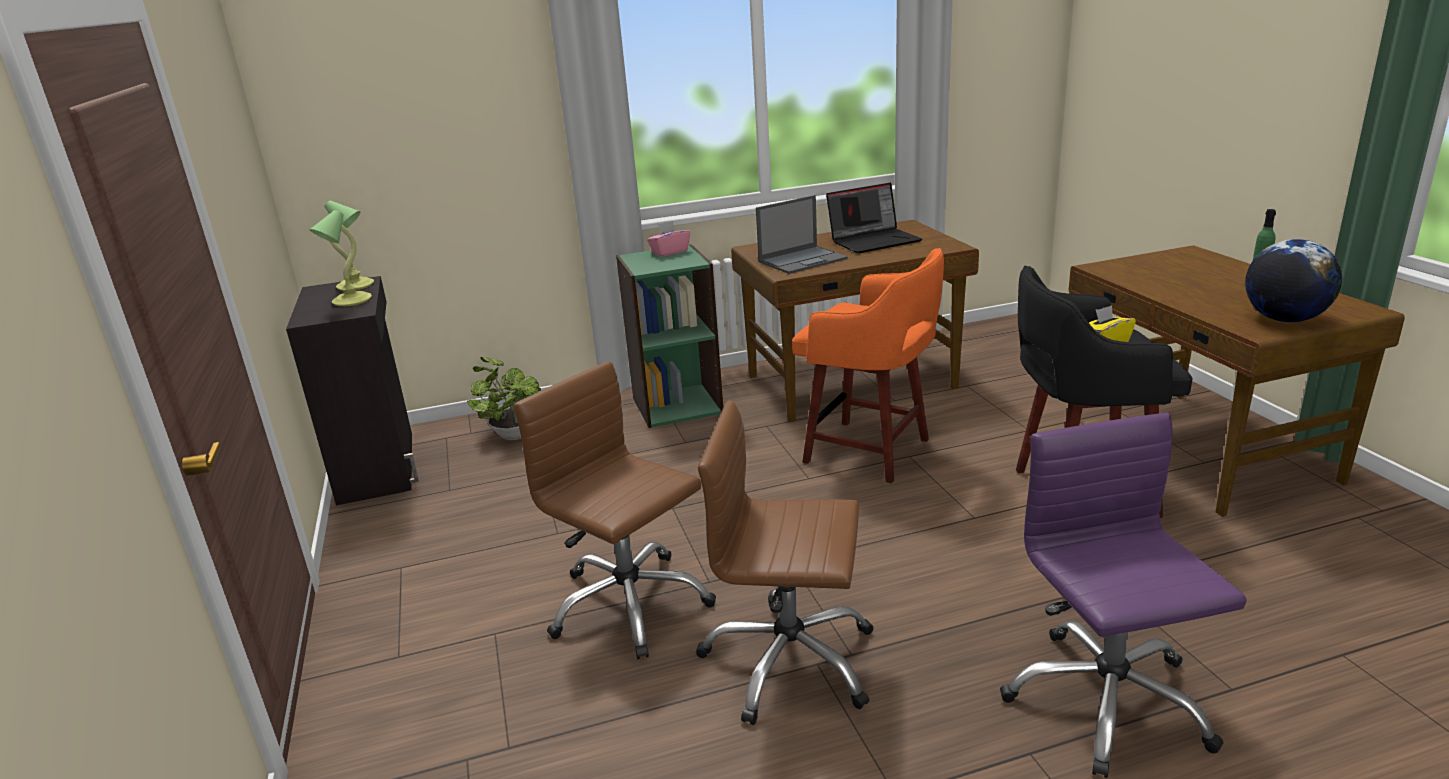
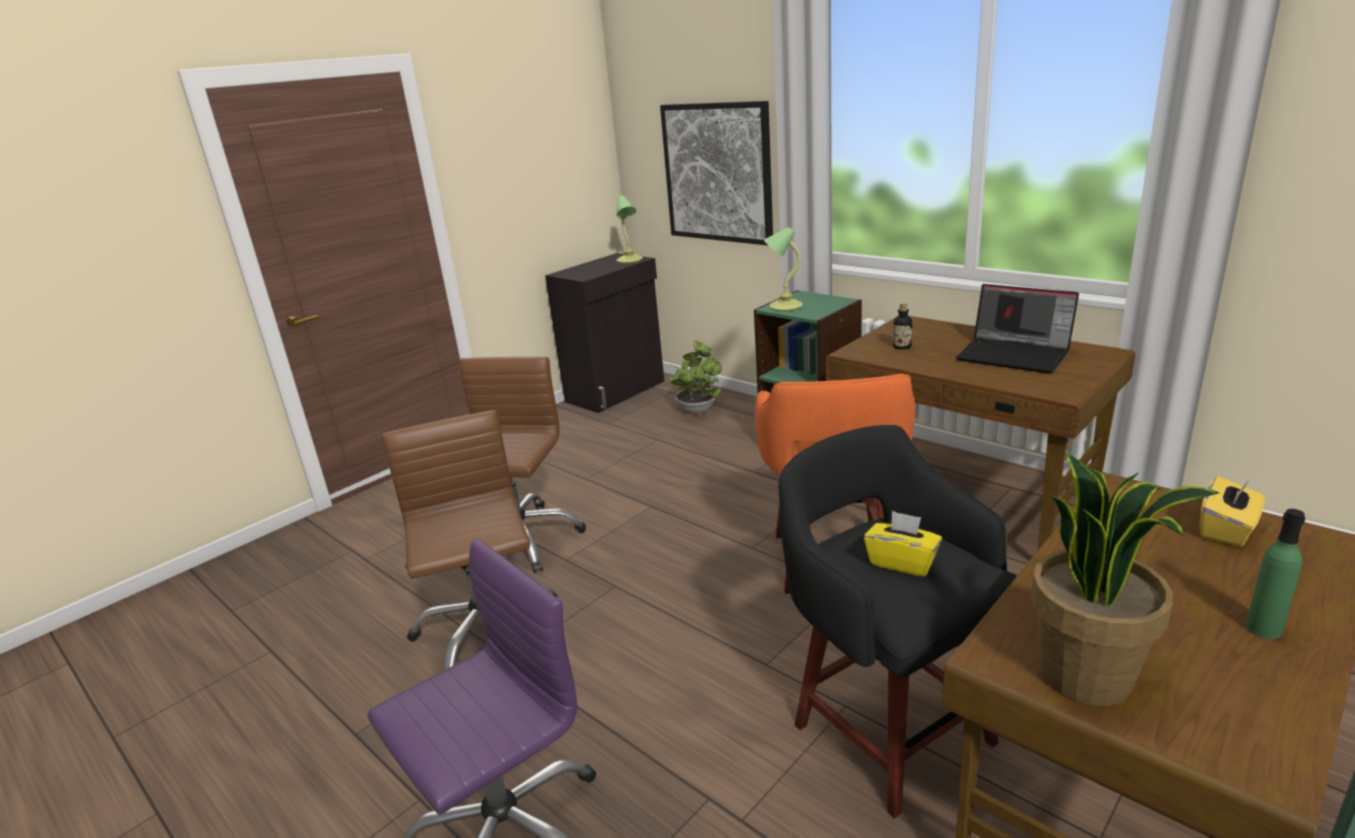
camera: 60 degrees right, 0 degrees up
table lamp [310,210,372,307] -> table lamp moved to [764,227,803,311]
pink tissue box [647,221,690,257] -> none
laptop [756,195,848,274] -> bottle [893,303,912,350]
globe [1245,239,1342,322] -> potted plant [1031,452,1219,706]
none -> picture [660,101,773,245]
none -> yellow tissue box [1200,476,1265,547]

